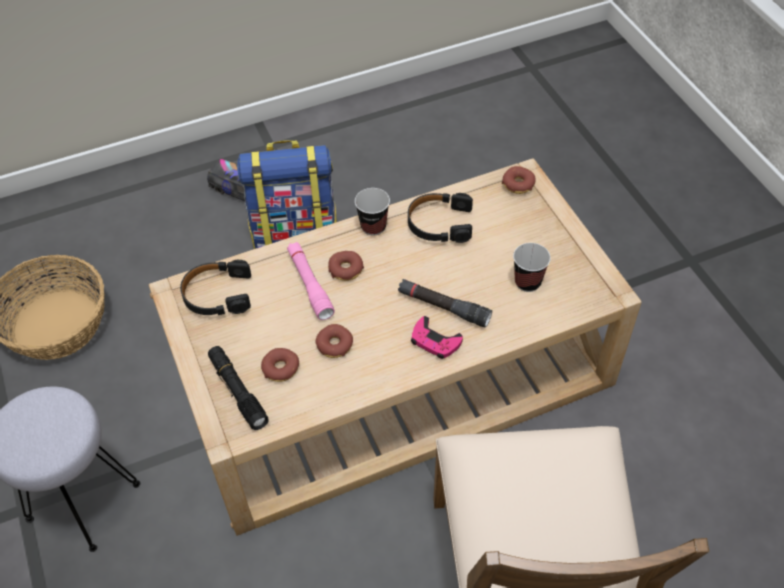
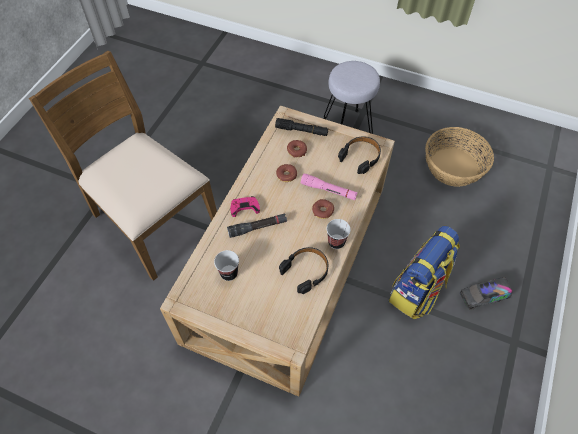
camera: 135 degrees right, 5 degrees up
donut [502,166,536,194] -> none

